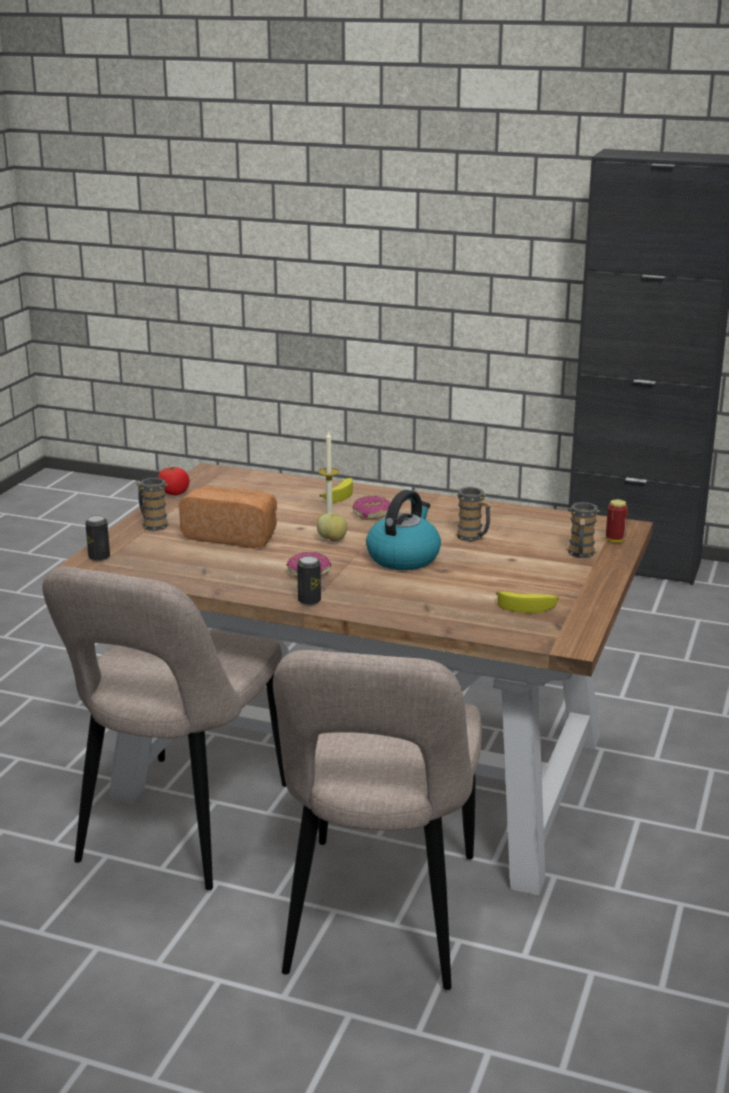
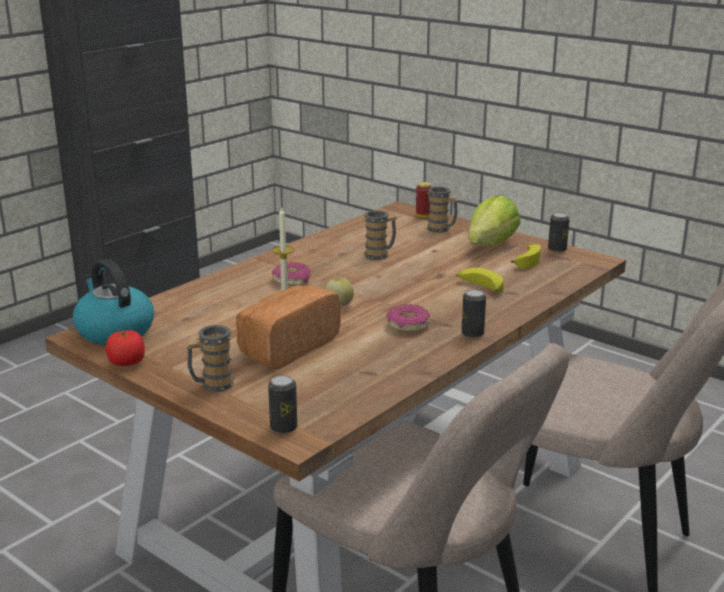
camera: 70 degrees left, 0 degrees up
banana [320,478,353,503] -> banana moved to [456,268,504,293]
kettle [366,490,441,570] -> kettle moved to [73,259,154,345]
none -> lettuce [468,195,520,247]
none -> can [548,212,570,252]

